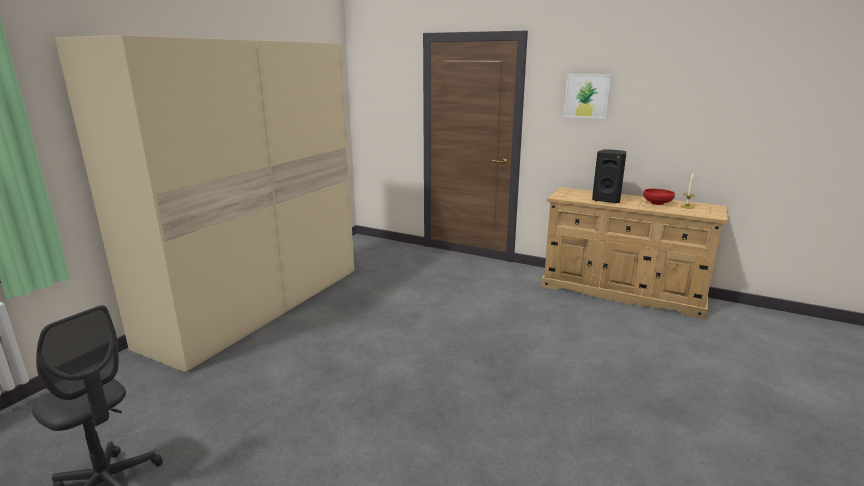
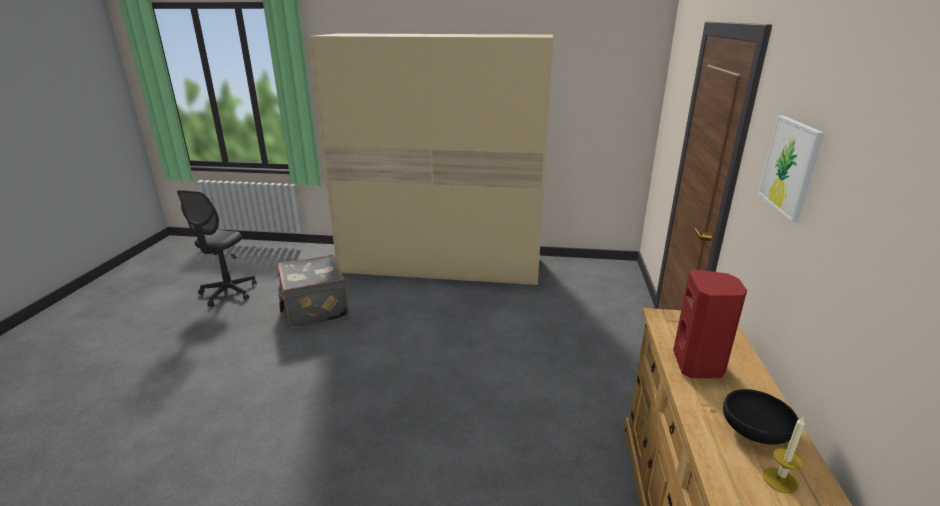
camera: 70 degrees right, 5 degrees up
black speaker [592,149,626,204] -> red speaker [673,269,747,378]
red bowl [643,189,675,205] -> black bowl [723,389,798,445]
none -> grey suitcase [277,255,349,329]

